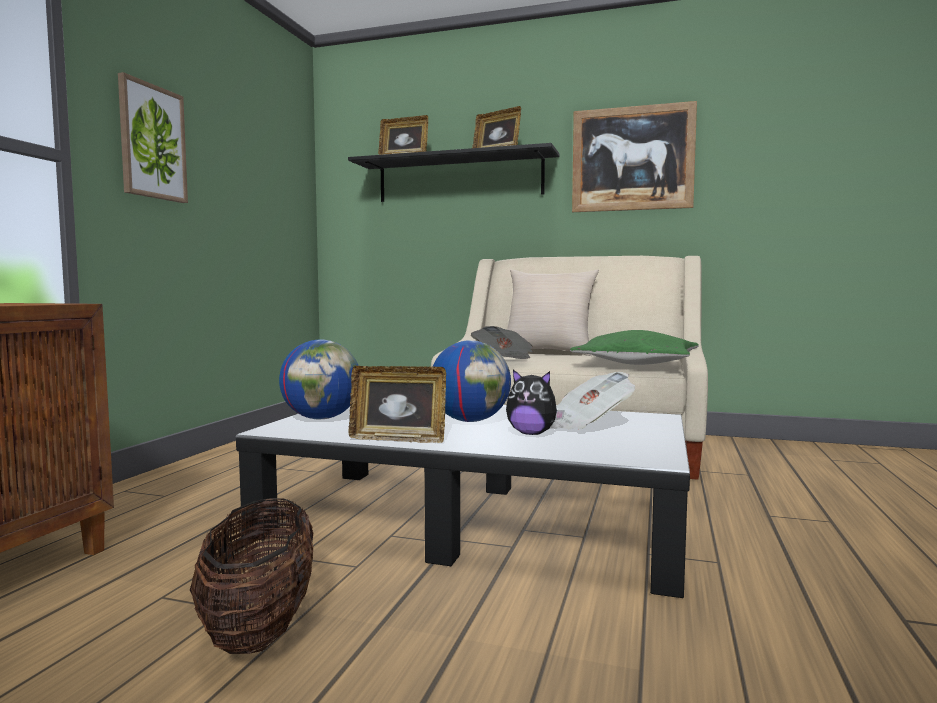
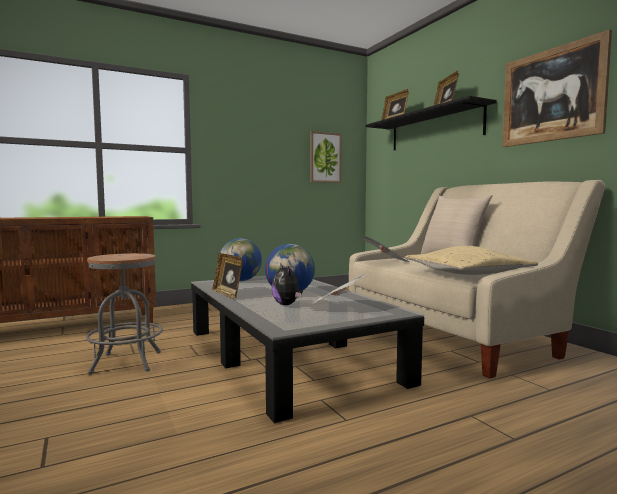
camera: 45 degrees right, 0 degrees up
picture [118,72,188,203] -> picture moved to [310,131,342,183]
basket [190,498,313,654] -> grey stool [86,253,163,374]
green pillow [570,330,699,365] -> beige pillow [405,246,538,275]

